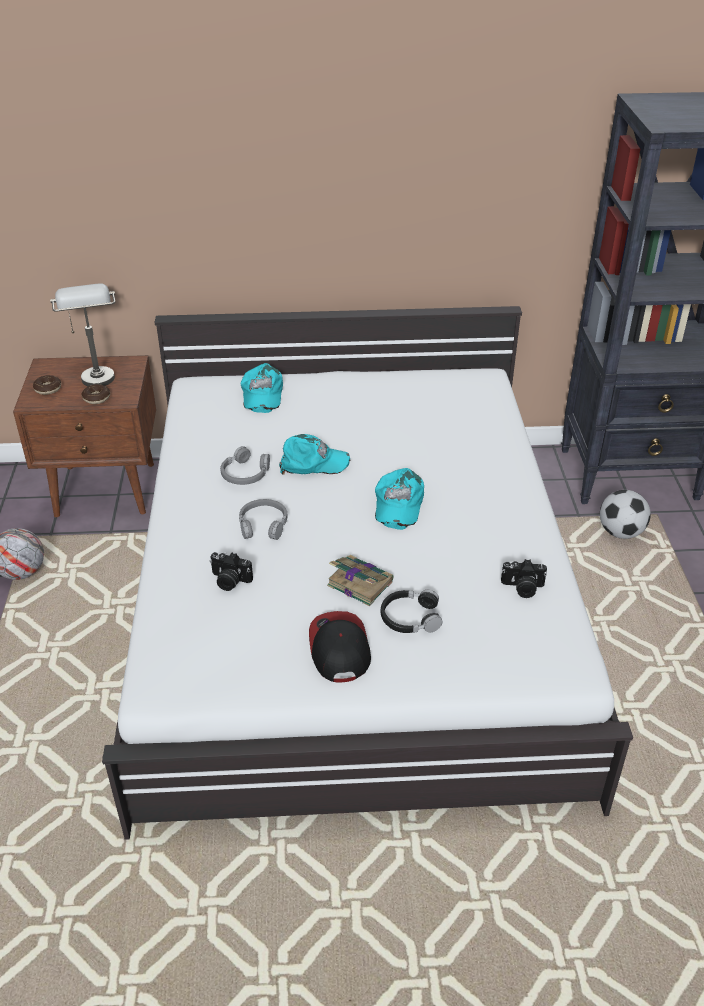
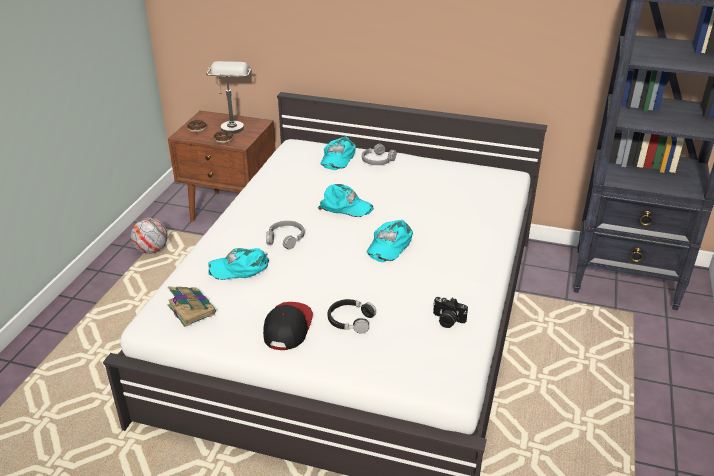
camera: 20 degrees right, 5 degrees down
camera [210,552,253,591] -> turquoise cap [208,248,269,280]
grey headphones [220,446,270,485] -> grey headphones moved to [362,144,397,165]
book [327,555,393,607] -> book moved to [168,287,216,327]
football [600,490,651,539] -> none

